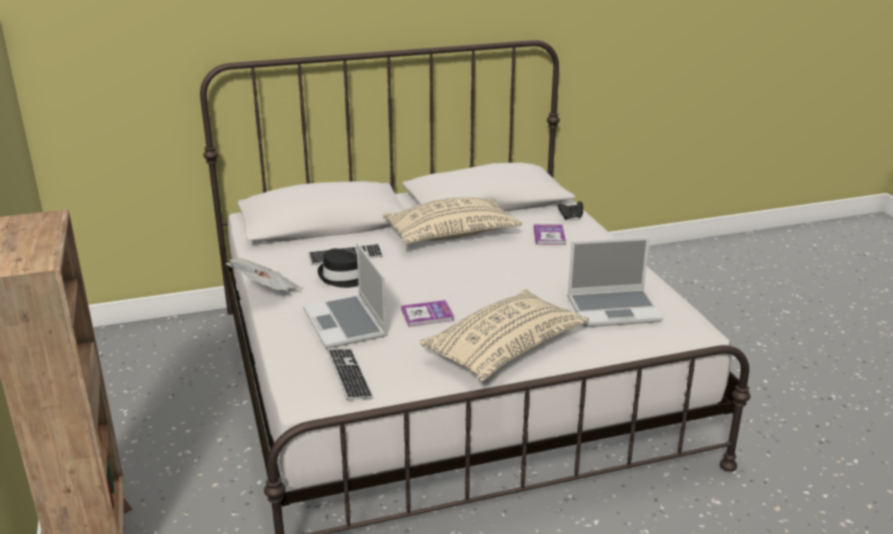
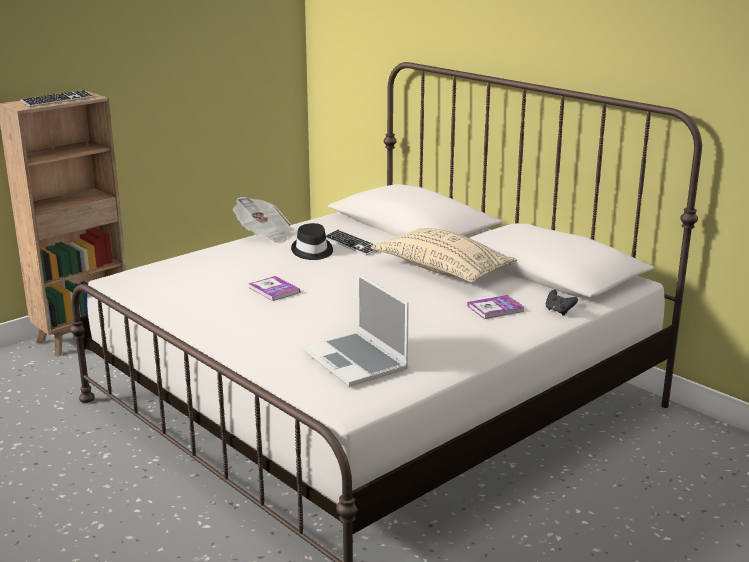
camera: 65 degrees right, 5 degrees down
laptop [303,243,387,349] -> none
keyboard [327,349,373,401] -> keyboard moved to [20,90,94,107]
beige pillow [420,289,589,381] -> none

